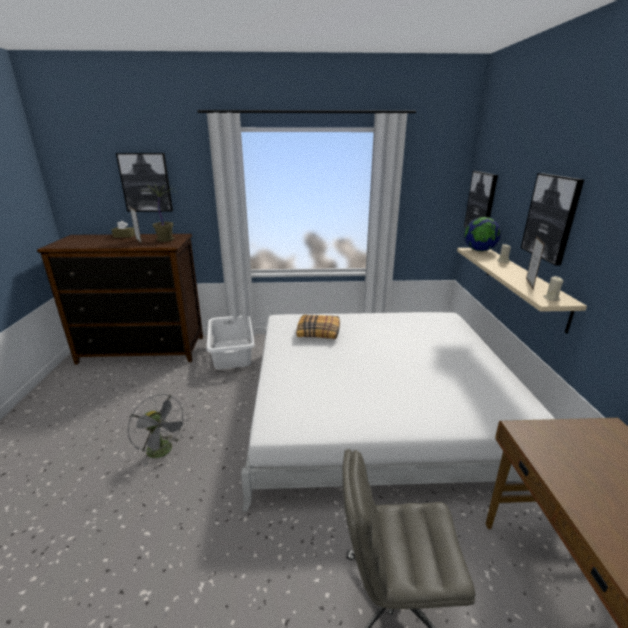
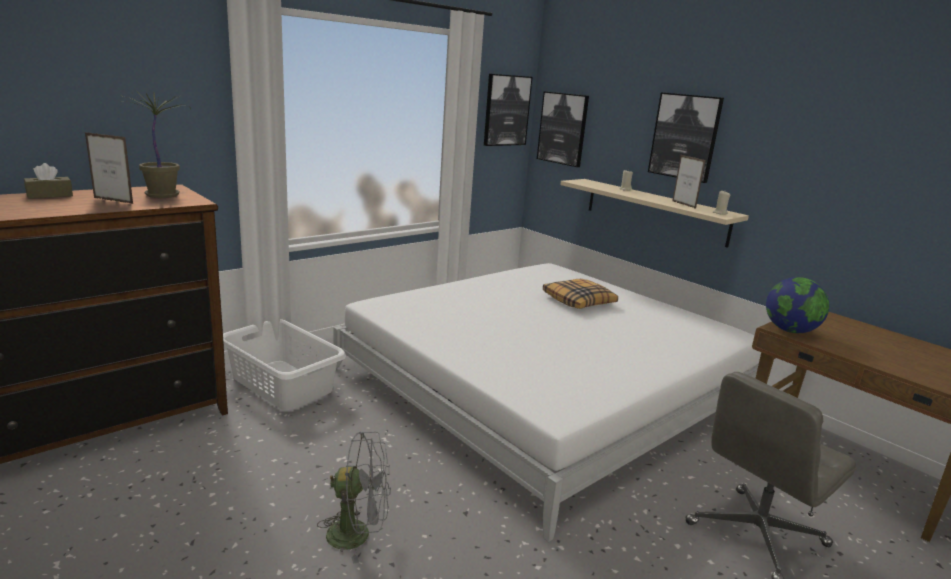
camera: 40 degrees left, 5 degrees down
picture [116,153,173,212] -> picture moved to [484,74,532,146]
pillow [296,314,340,339] -> pillow moved to [543,279,618,309]
globe [464,217,501,251] -> globe moved to [766,277,829,333]

